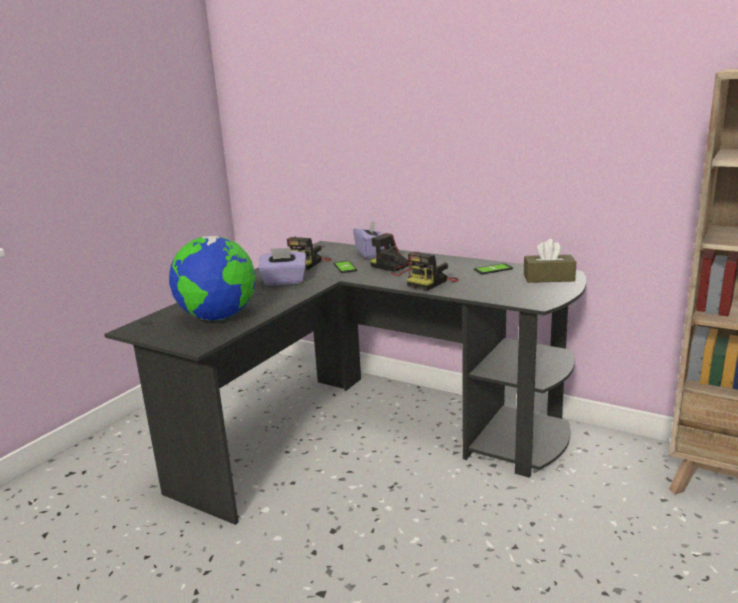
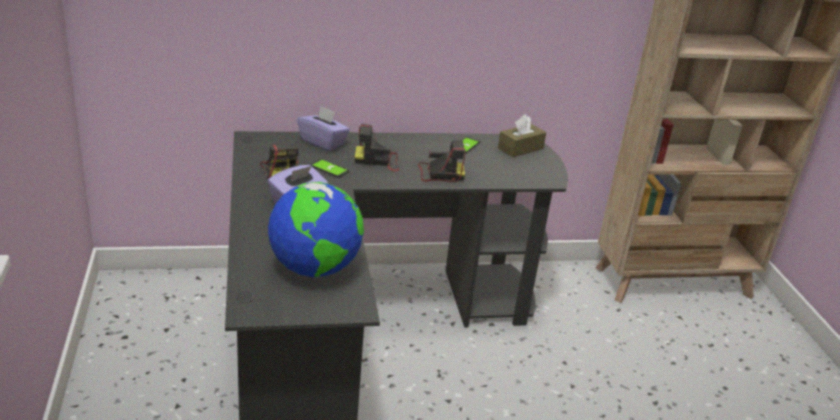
camera: 45 degrees left, 10 degrees up
camera [407,252,459,291] -> camera turned 90 degrees counterclockwise [418,140,465,182]

